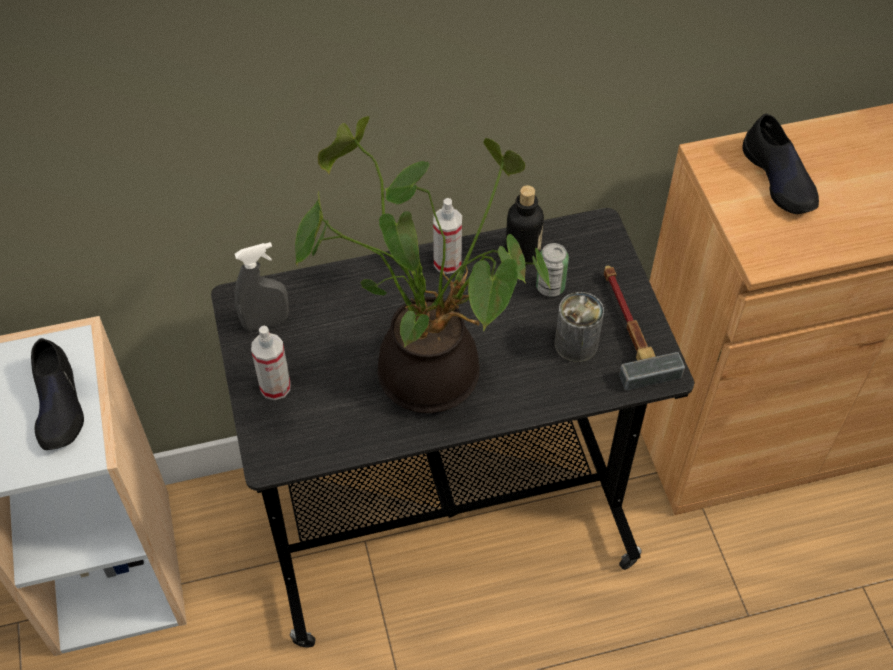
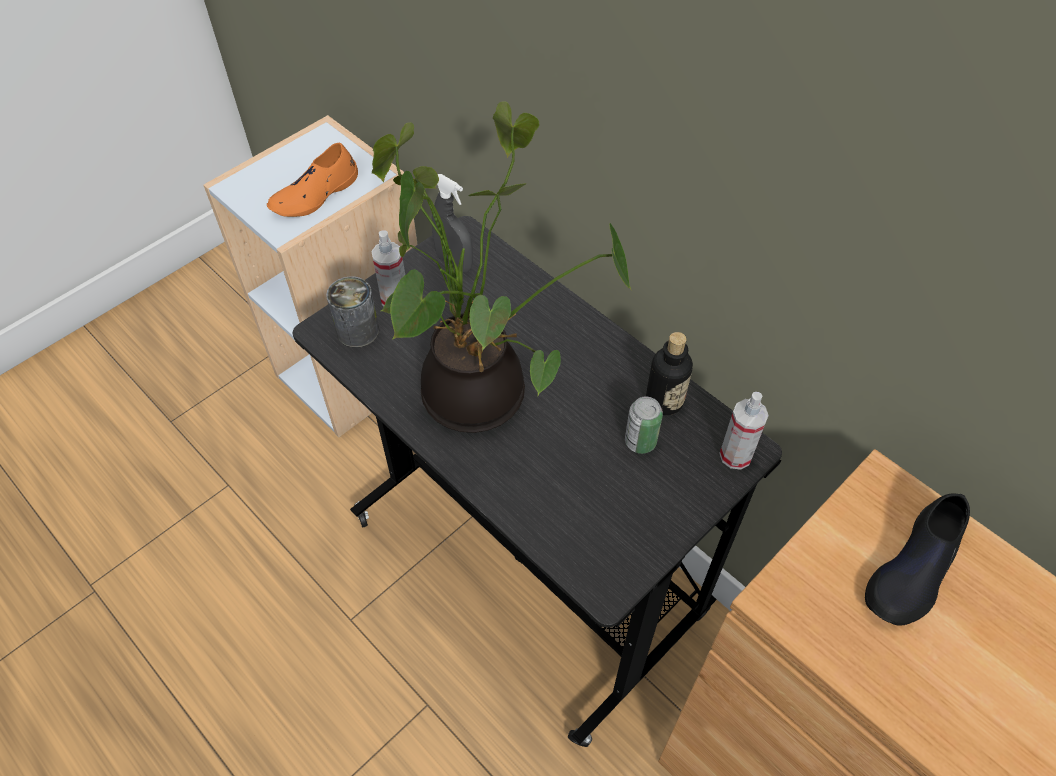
camera: 60 degrees right, 0 degrees up
black shoe [31,338,84,450] -> orange shoe [267,142,358,217]
spray bottle [433,198,462,274] -> spray bottle moved to [719,392,769,470]
can [555,292,604,362] -> can moved to [326,276,379,348]
hammer [604,266,685,390] -> none

